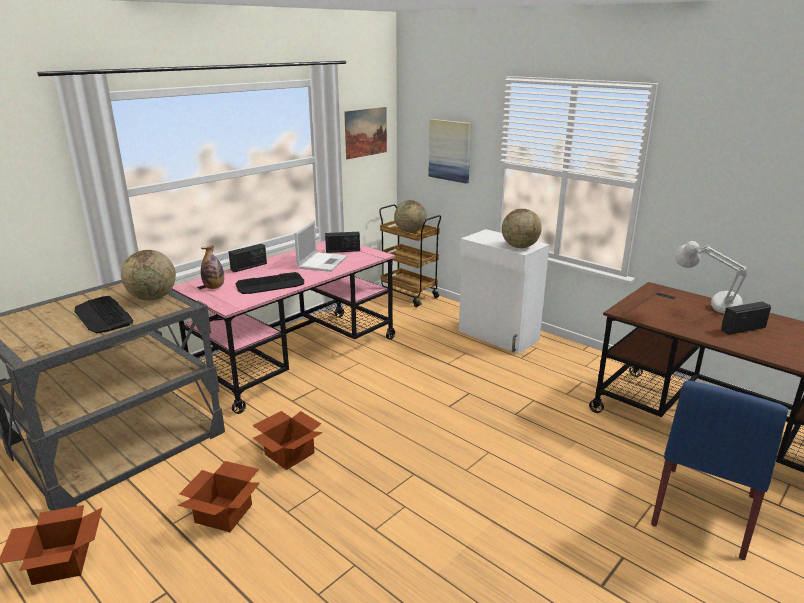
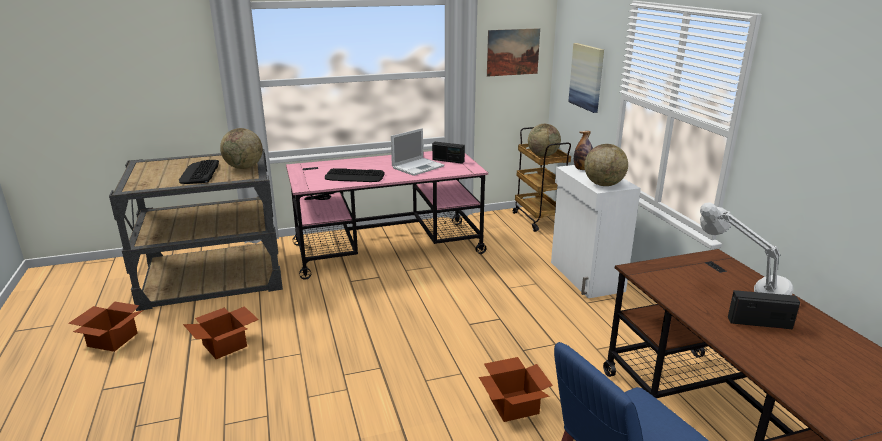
camera: 30 degrees right, 0 degrees up
bottle [201,245,224,289] -> bottle moved to [574,131,593,170]
radio [229,244,267,272] -> none
cardboard box [252,411,323,470] -> cardboard box moved to [479,357,553,422]

